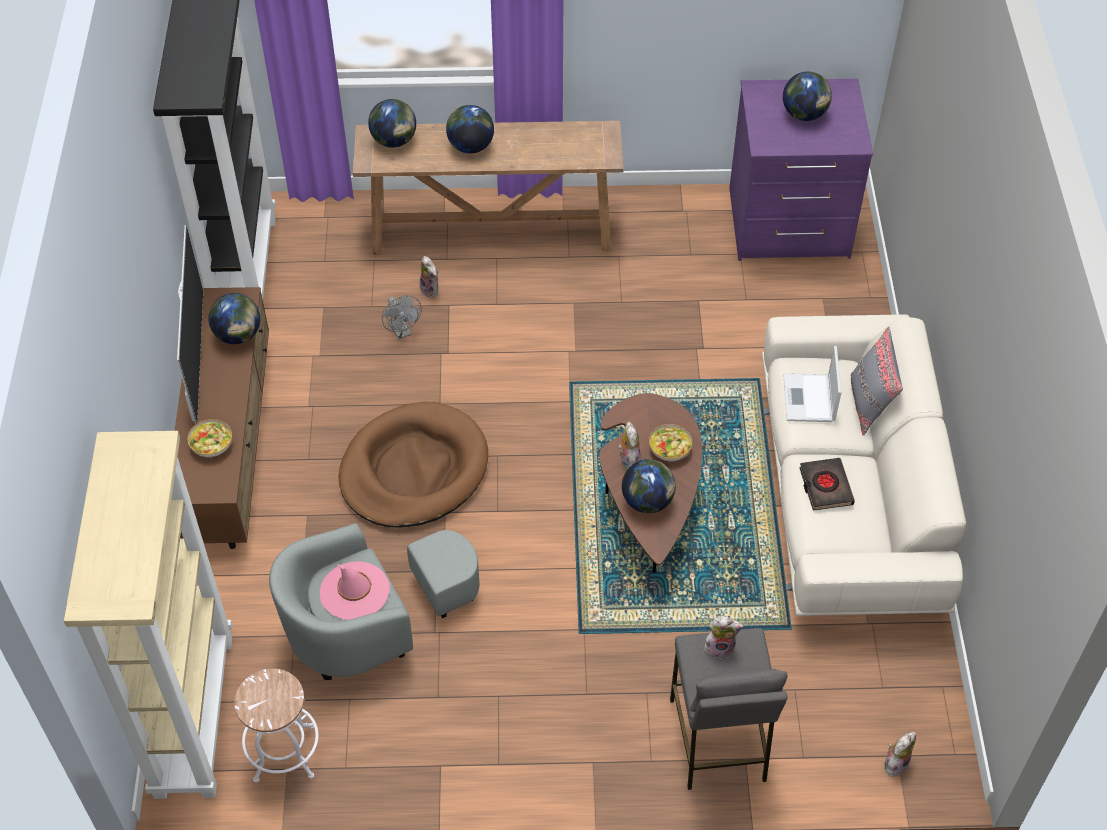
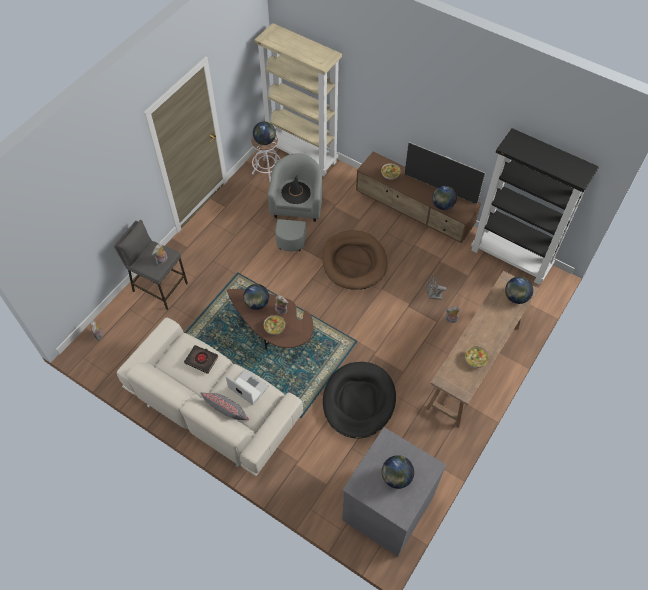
camera: 125 degrees right, 5 degrees up
pink hat [320,561,390,620] -> black hat [281,175,311,204]
globe [446,105,494,154] -> globe moved to [253,121,276,145]
purple dresser [729,79,873,261] -> grey dresser [342,427,446,557]
none -> black dog bed [323,362,396,439]
none -> bowl [465,346,489,368]

